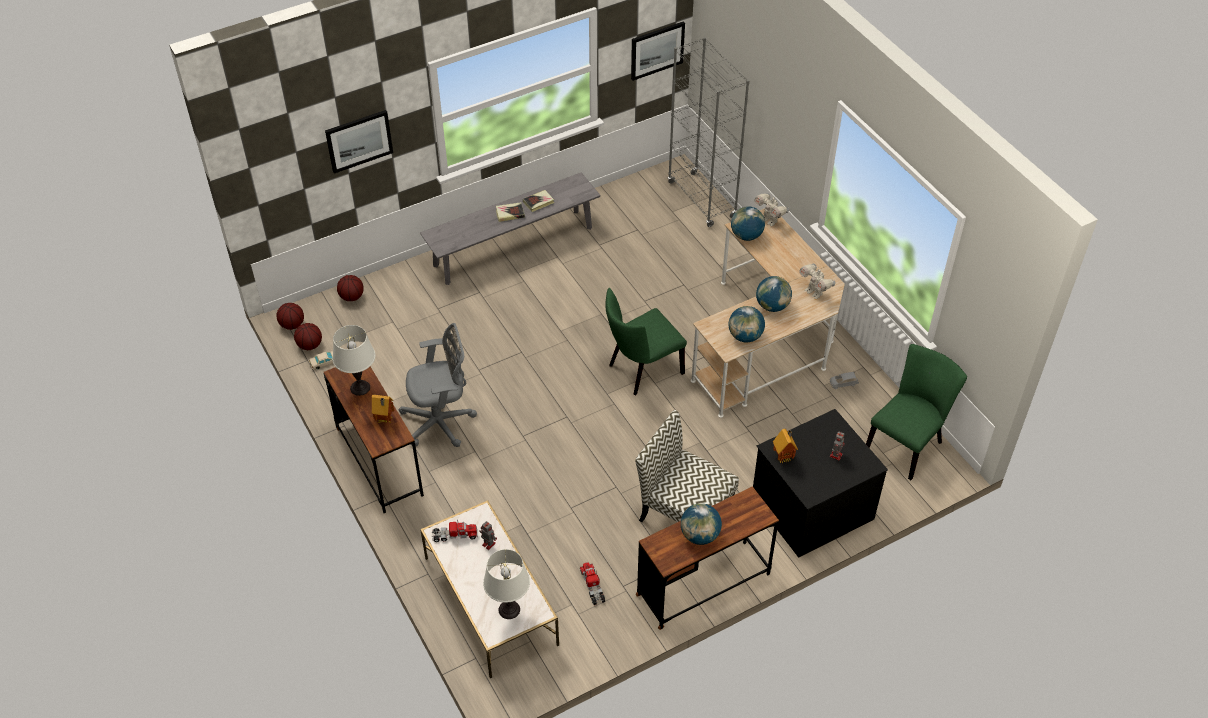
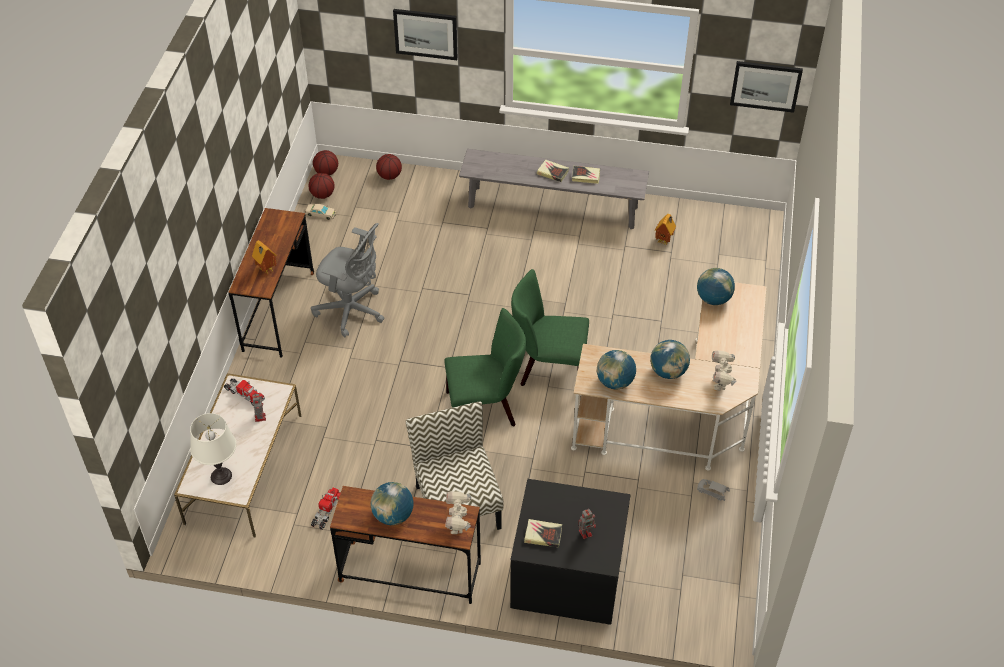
camera: 40 degrees right, 0 degrees up
white table lamp [332,325,375,396] -> none
grey bookcase [668,37,749,227] -> none
toy robot [754,193,789,226] -> toy robot moved to [445,491,471,534]
toy house [773,429,798,463] -> toy house moved to [655,214,676,246]
green chair [866,344,967,480] -> green chair moved to [444,308,526,426]
none -> book [524,519,562,547]

